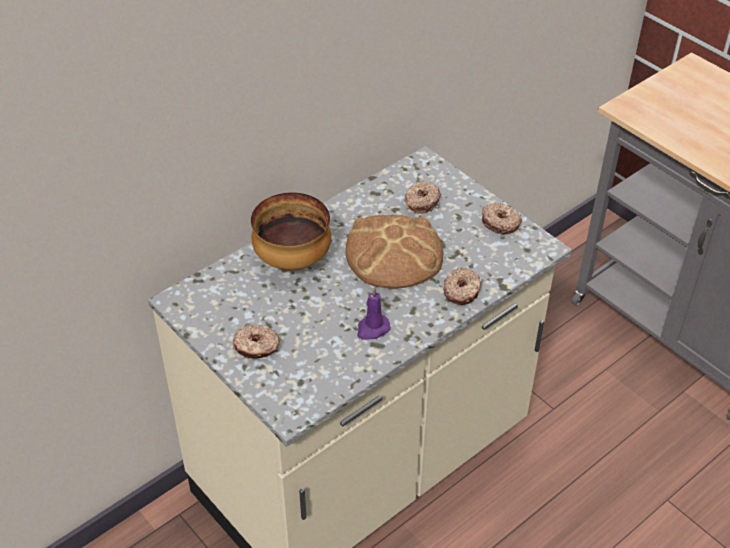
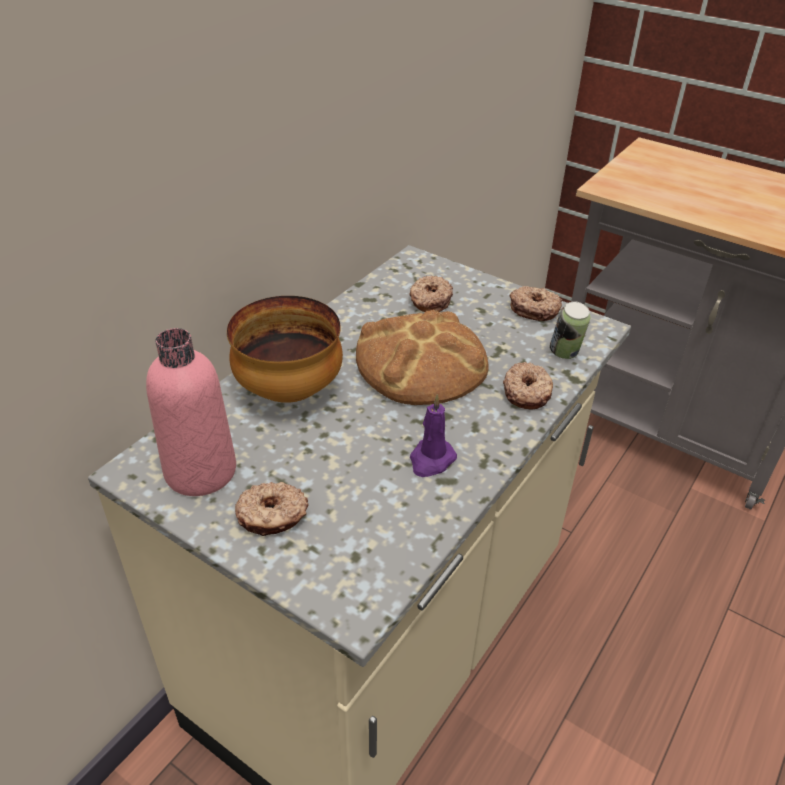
camera: 15 degrees left, 5 degrees down
none -> pink bottle [146,328,236,496]
none -> can [550,301,591,359]

